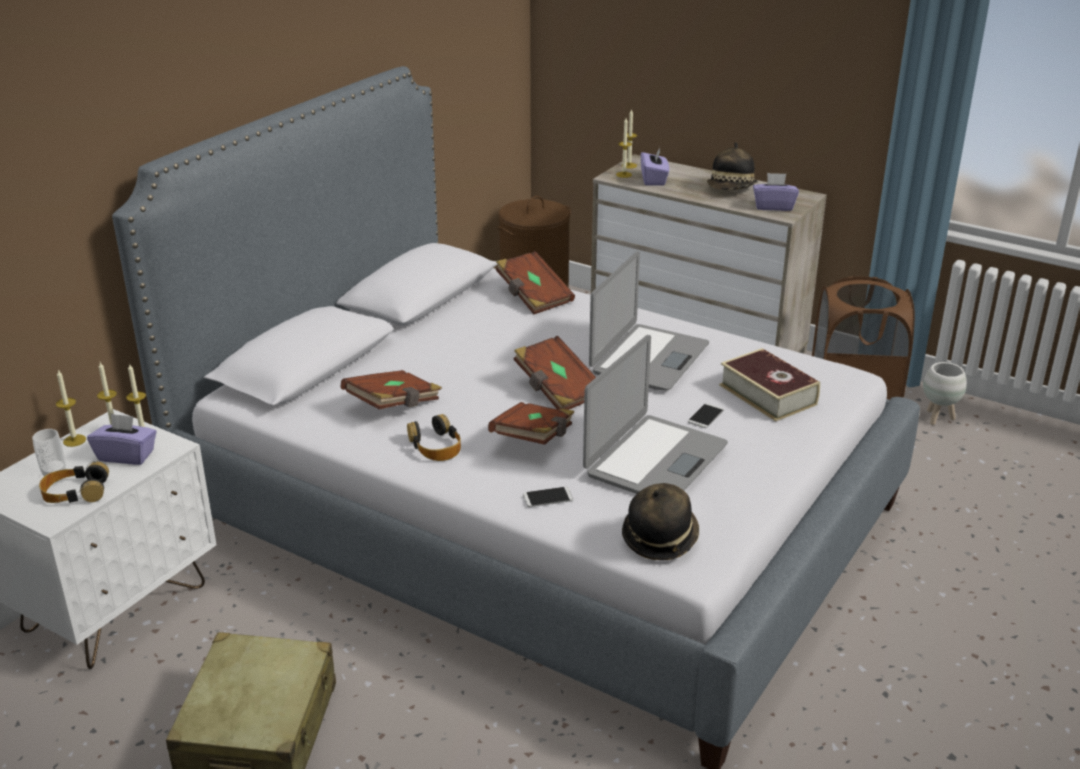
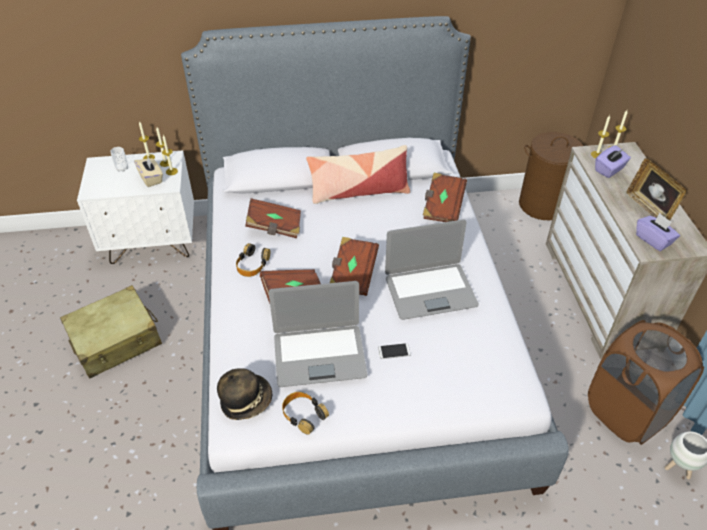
camera: 50 degrees right, 15 degrees up
headphones [39,462,109,503] -> headphones moved to [282,392,329,435]
purple tissue box [87,413,156,465] -> beige tissue box [134,157,163,187]
phone [523,487,573,507] -> none
hat [707,142,758,190] -> picture frame [626,158,686,221]
book [719,348,820,422] -> none
none -> pillow [306,145,410,204]

